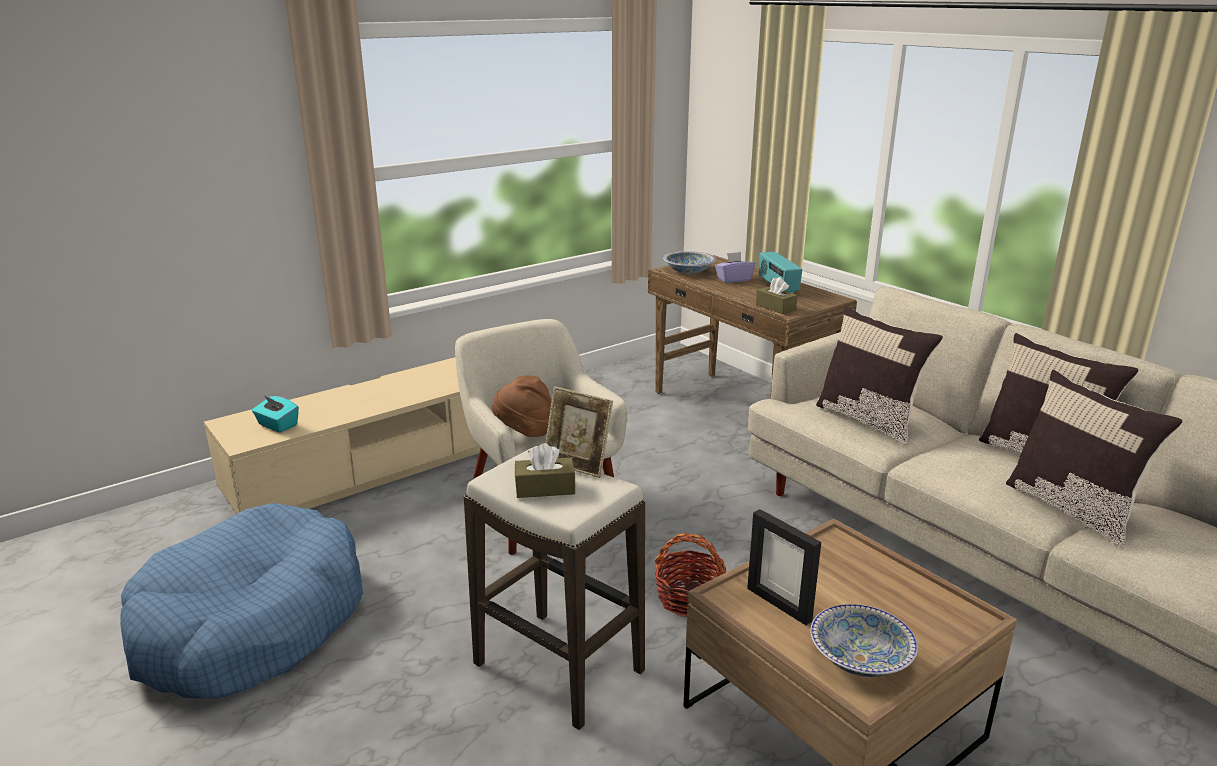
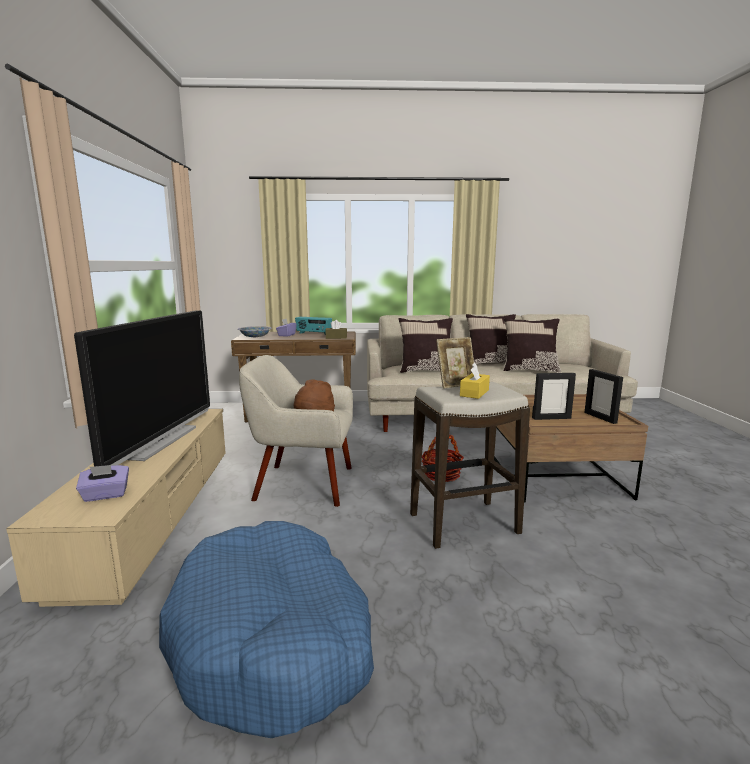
camera: 55 degrees left, 10 degrees down
turquoise tissue box [252,395,299,433] -> purple tissue box [76,465,129,502]
brown tissue box [515,443,576,498] -> yellow tissue box [460,363,490,399]
bowl [810,604,918,677] -> picture frame [584,369,623,424]
none -> television [74,310,210,467]

